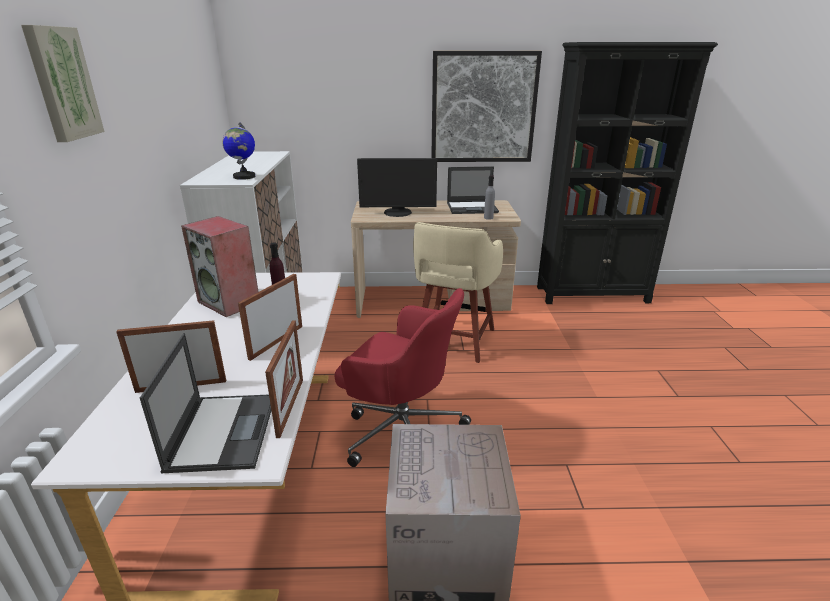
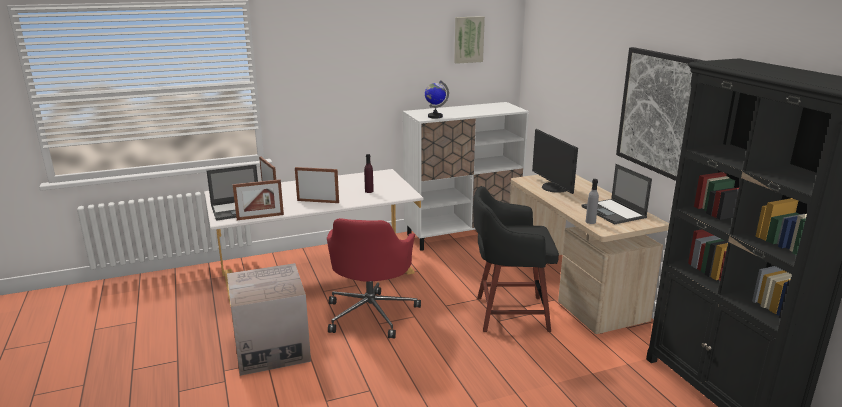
camera: 70 degrees right, 5 degrees down
picture [21,25,104,142] -> picture moved to [454,16,485,64]
speaker [181,216,258,317] -> none
beige stool [413,222,503,363] -> black stool [473,186,559,332]

